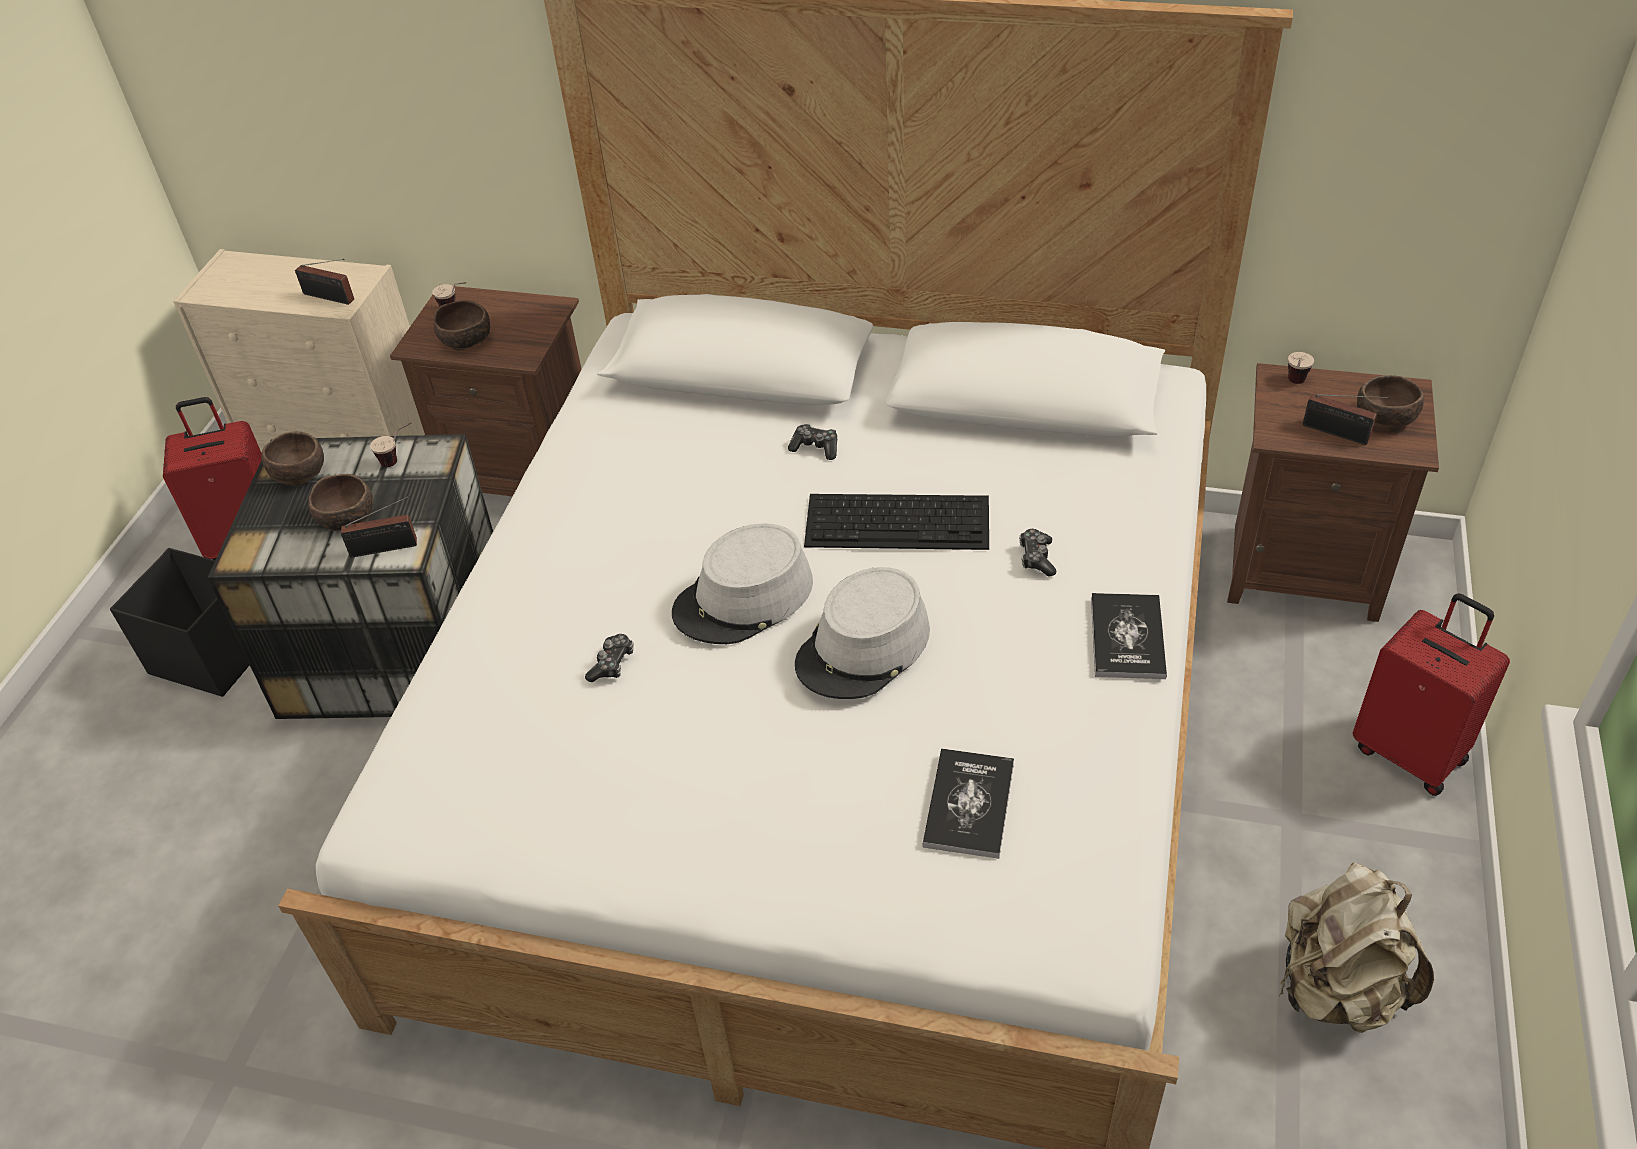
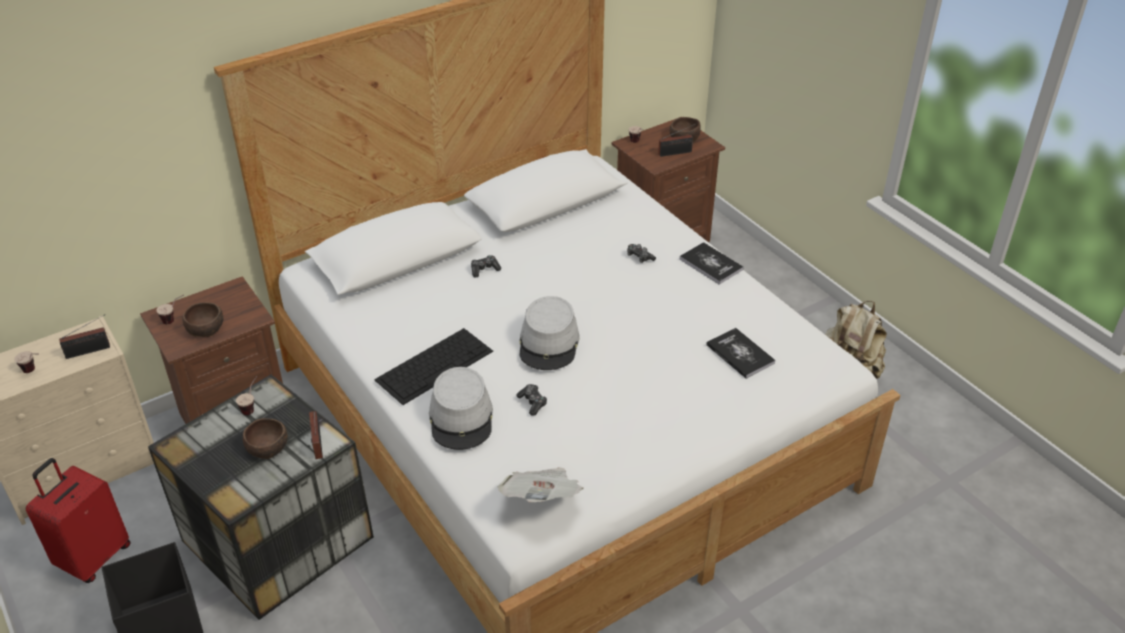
camera: 50 degrees left, 5 degrees down
brown bowl [261,431,324,486] -> none
radio [341,495,417,558] -> radio turned 135 degrees clockwise [309,411,323,459]
grey hat [795,567,930,699] -> grey hat moved to [429,367,493,450]
keyboard [804,494,989,550] -> keyboard moved to [374,328,493,405]
red suitcase [1353,593,1510,796] -> none
none -> cup [14,351,39,373]
none -> newspaper [497,467,584,502]

